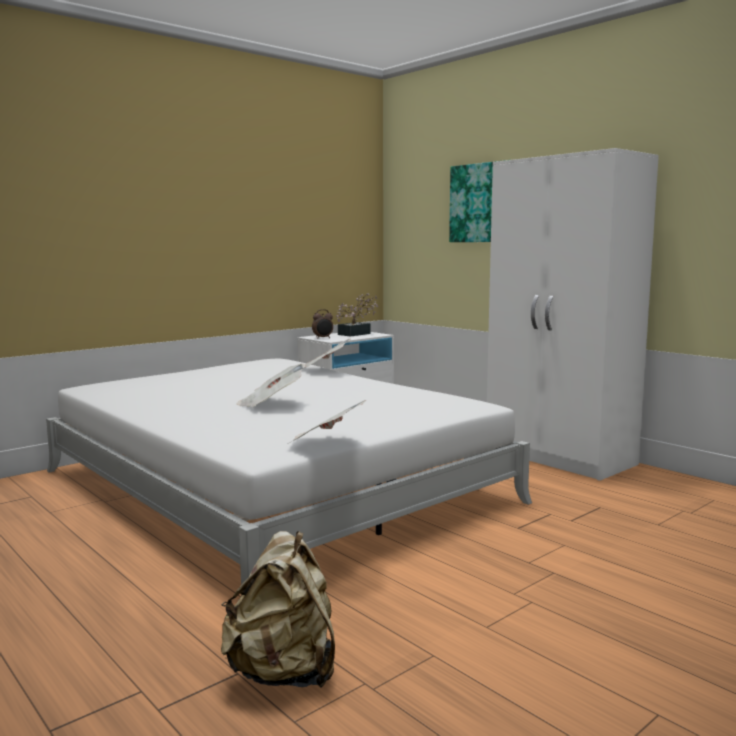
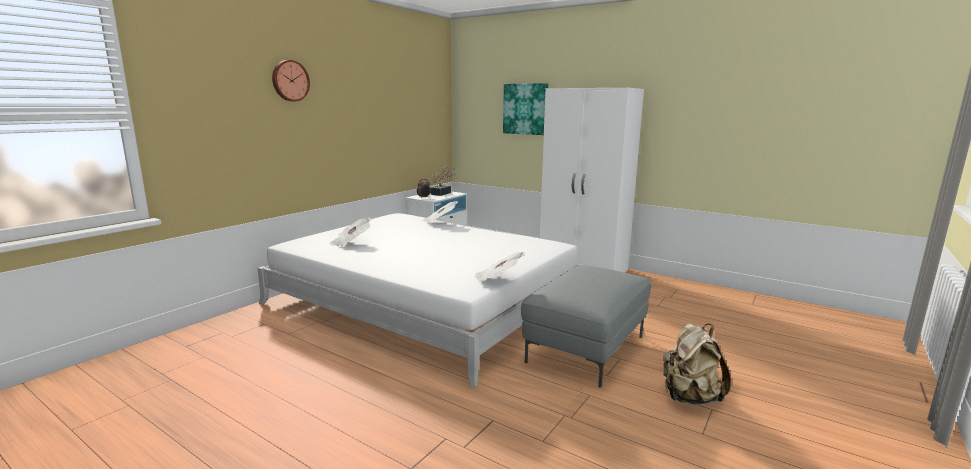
camera: 15 degrees left, 5 degrees up
beige backpack [221,531,335,688] -> beige backpack moved to [663,324,731,404]
newspaper [237,364,306,408] -> newspaper moved to [330,218,371,246]
none -> wall clock [272,60,310,101]
none -> grey ottoman [521,265,651,388]

